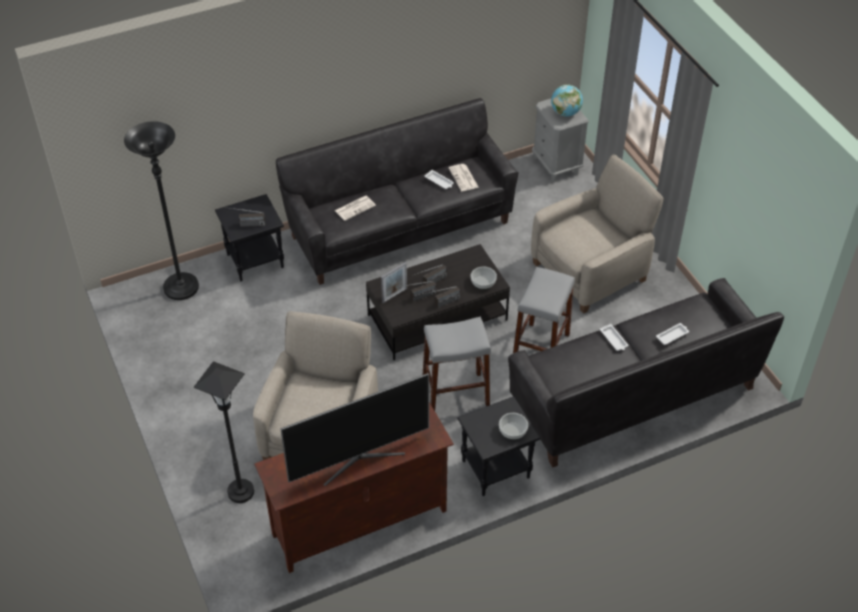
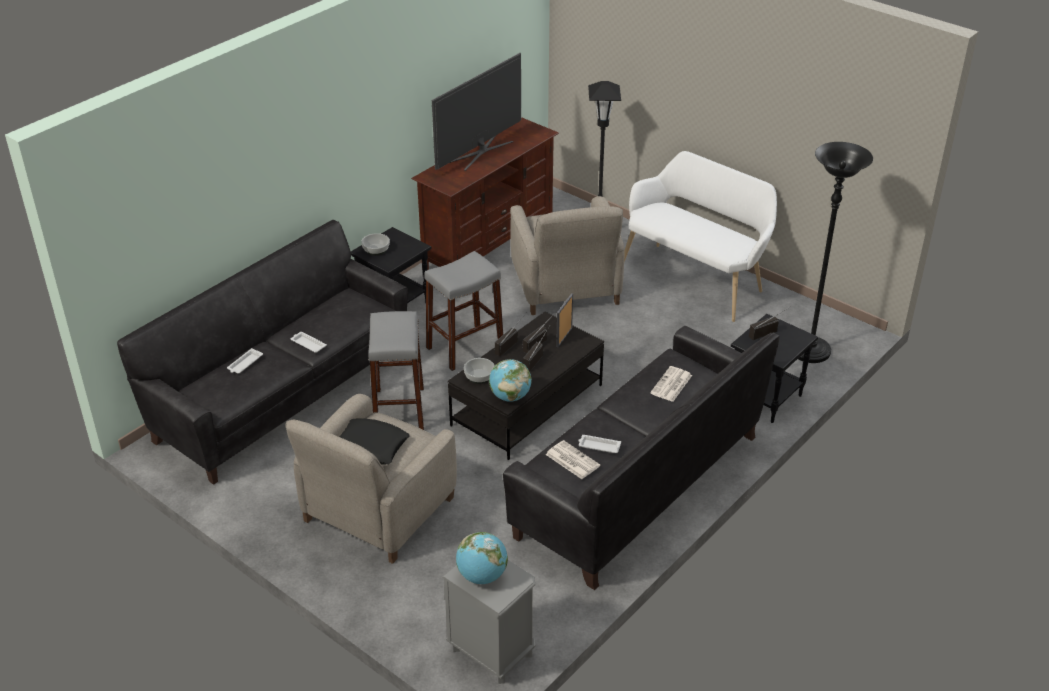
camera: 155 degrees right, 10 degrees down
none -> black pillow [339,418,410,464]
none -> globe [489,359,532,402]
none -> white bench [624,151,777,322]

